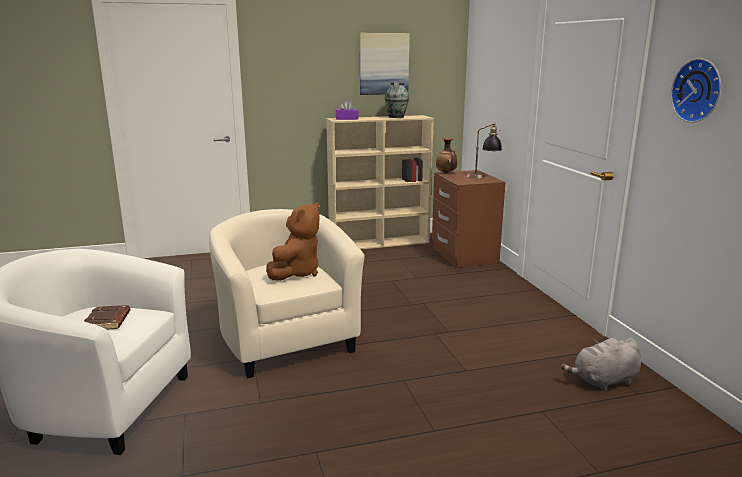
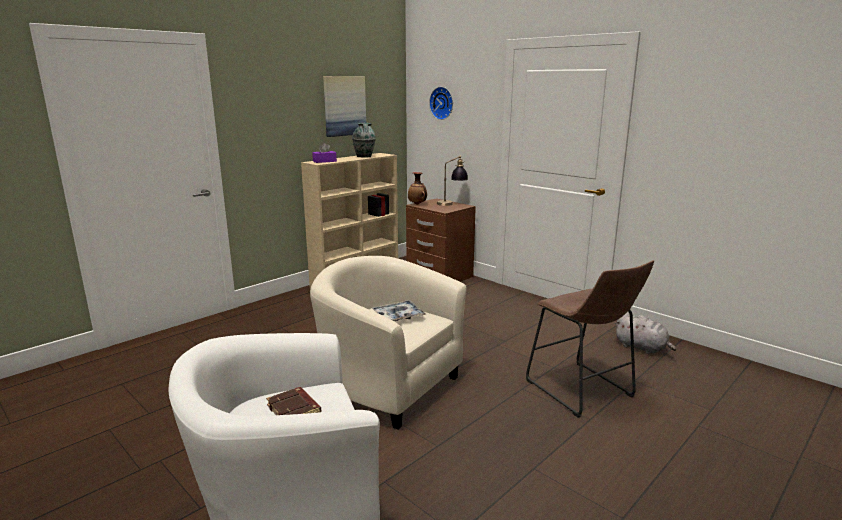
camera: 30 degrees left, 0 degrees up
brown plush toy [266,202,320,281] -> tray [372,300,426,321]
grey plush toy [561,338,641,391] -> grey plush toy turned 90 degrees counterclockwise [615,313,676,354]
wall clock [671,58,721,123] -> wall clock moved to [429,87,453,120]
none -> brown stool [526,260,654,418]

